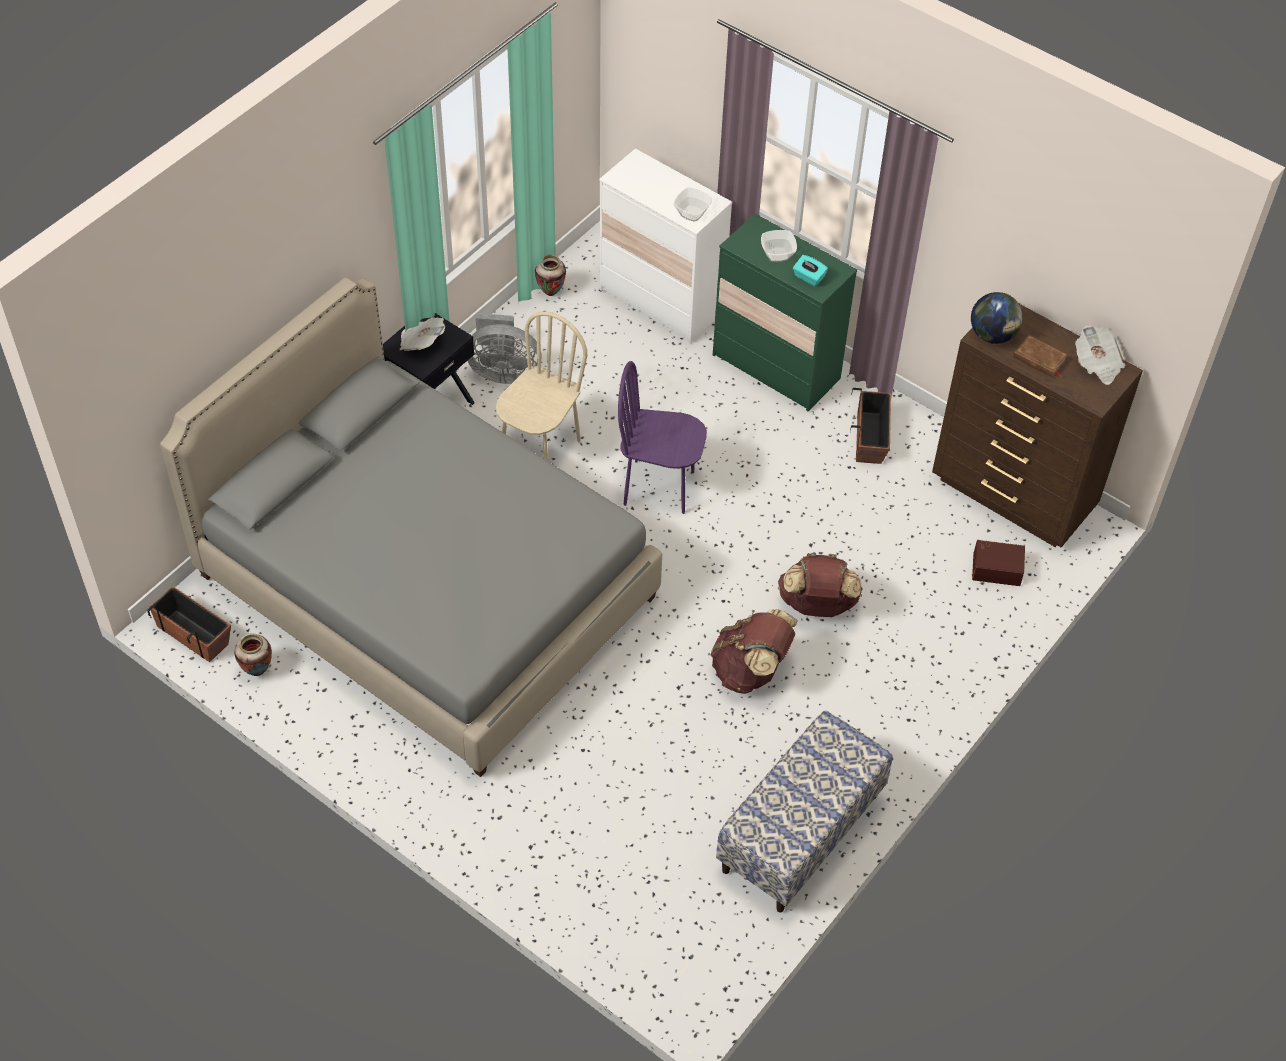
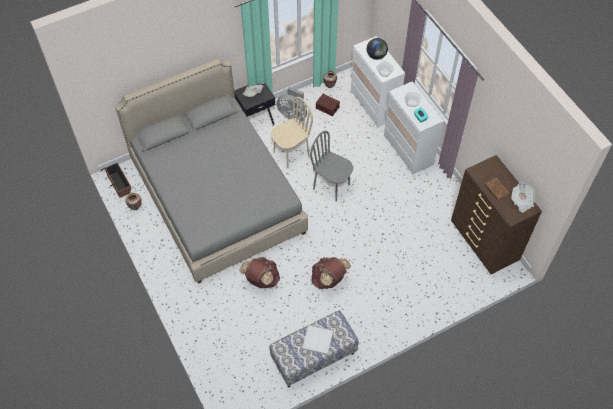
camera: 25 degrees right, 5 degrees up
purple chair [618,361,707,514] -> grey chair [310,131,353,202]
green dresser [713,214,857,411] -> white dresser [384,81,444,175]
brown backpack [778,553,863,617] -> brown backpack moved to [240,257,280,288]
planter [850,388,891,464] -> none
globe [971,292,1023,344] -> globe moved to [367,38,388,60]
brown storage box [972,540,1025,586] -> brown storage box moved to [316,94,340,116]
none -> white tray [302,325,333,355]

